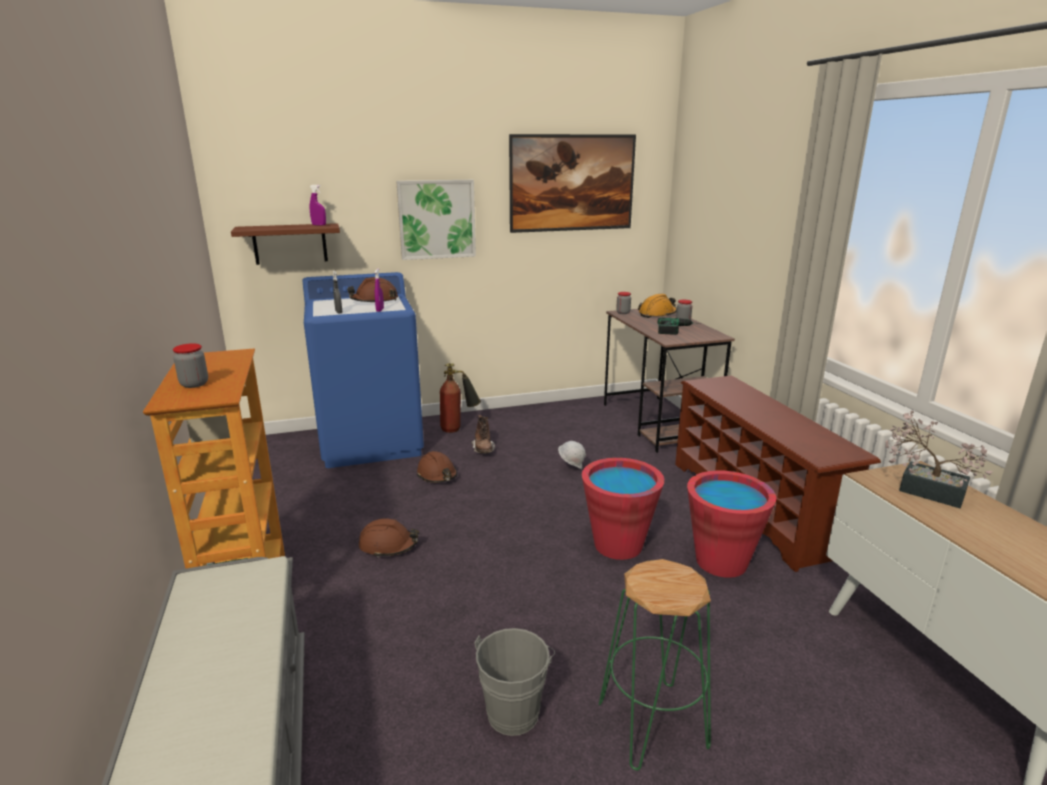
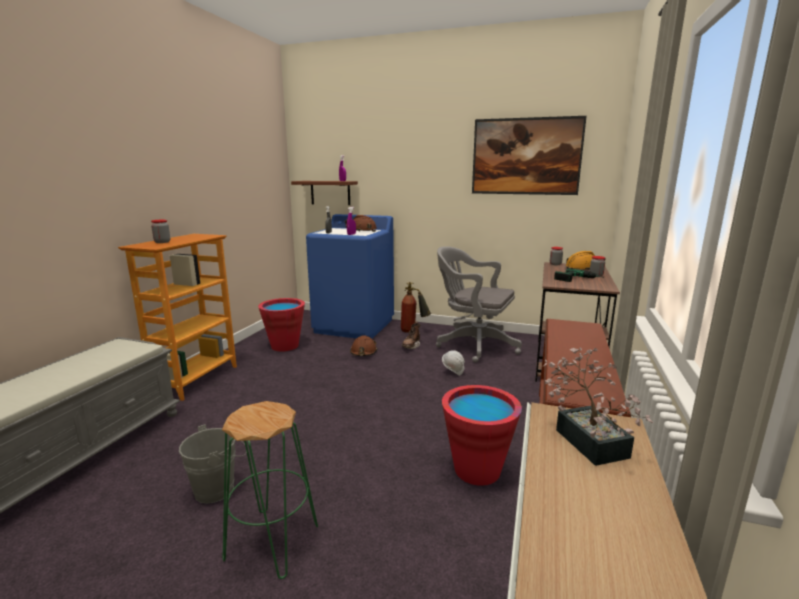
camera: 35 degrees right, 5 degrees down
brown hard hat [359,518,419,558] -> none
picture [396,180,476,260] -> none
red bucket [582,458,664,560] -> red bucket moved to [258,298,305,352]
none -> grey office chair [436,246,522,362]

